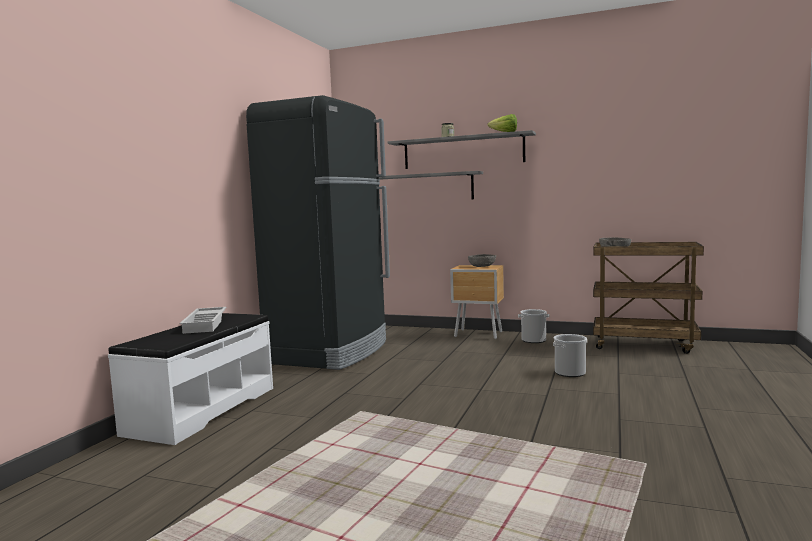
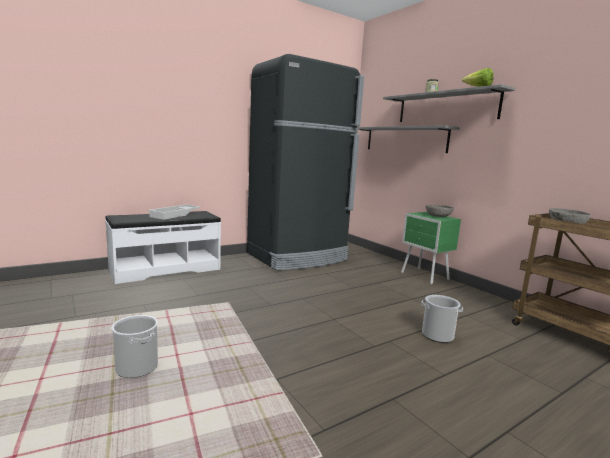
camera: 35 degrees right, 5 degrees up
brown nightstand [450,265,504,339] -> green nightstand [401,212,461,284]
bucket [518,309,550,343] -> bucket moved to [111,315,158,378]

